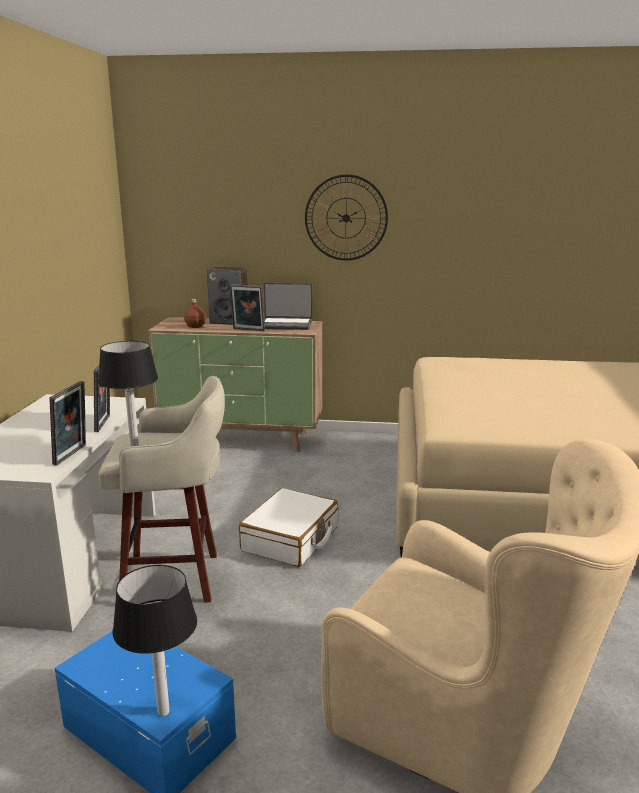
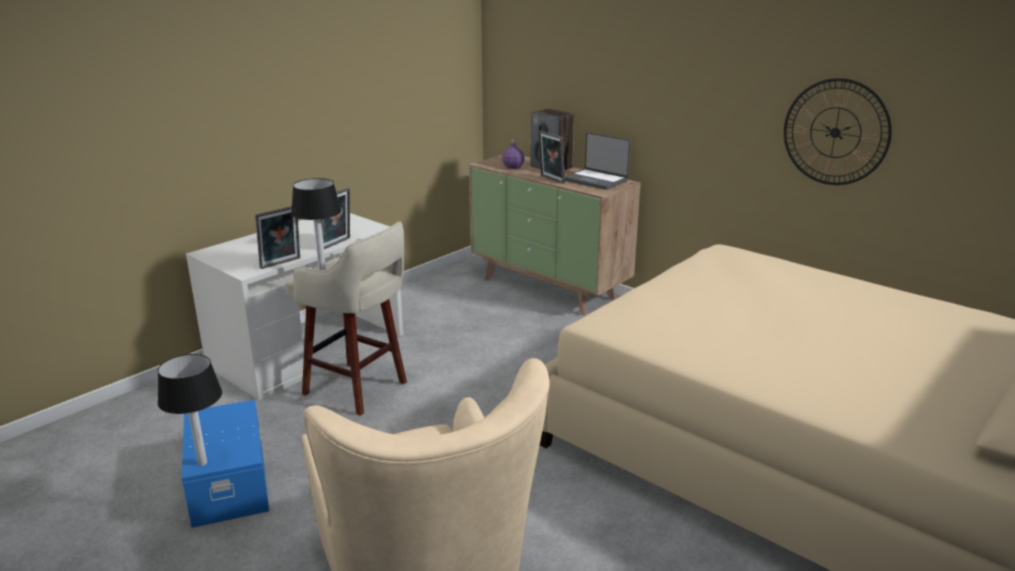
camera: 35 degrees right, 5 degrees up
brown bottle [184,299,206,328] -> purple bottle [502,140,525,169]
white suitcase [239,488,338,567] -> none
wall clock [305,174,388,261] -> wall clock moved to [784,78,892,185]

